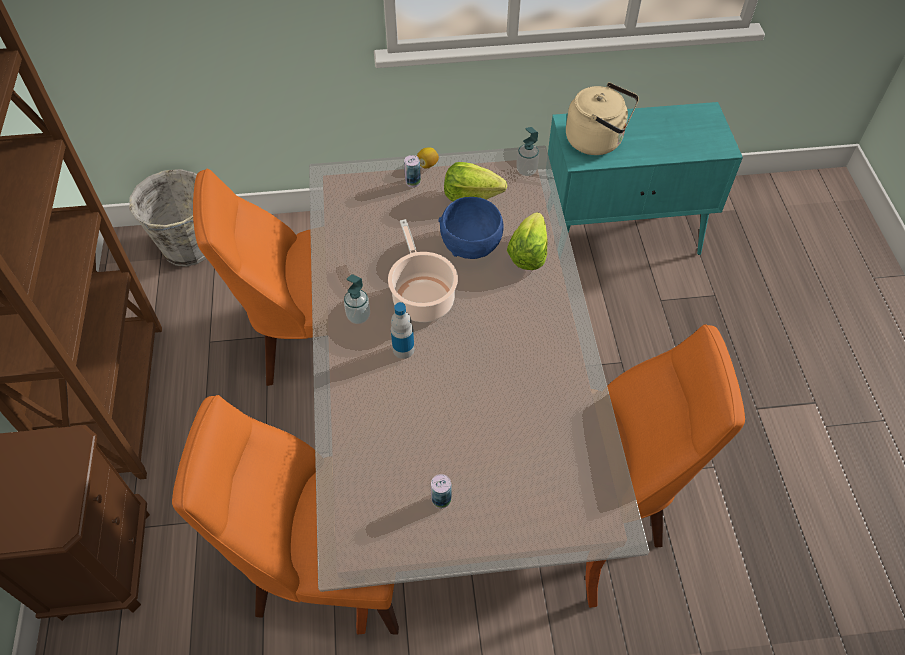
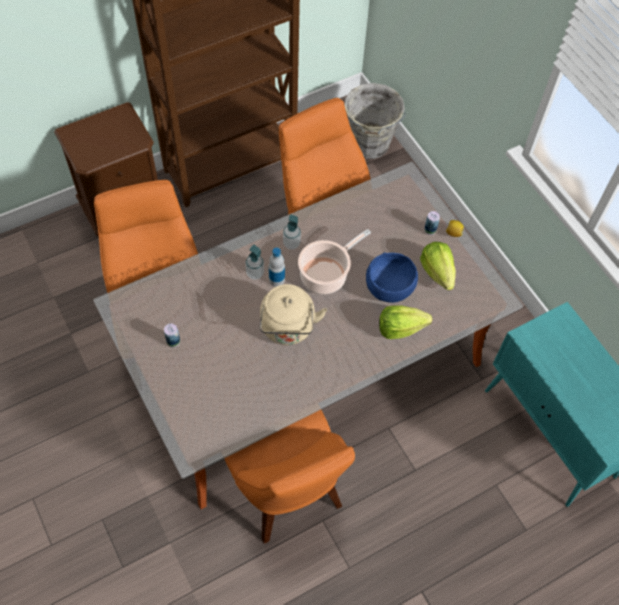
camera: 65 degrees right, 5 degrees up
soap dispenser [516,127,539,176] -> soap dispenser moved to [246,245,264,280]
beige kettle [566,82,639,155] -> beige kettle moved to [260,284,327,345]

